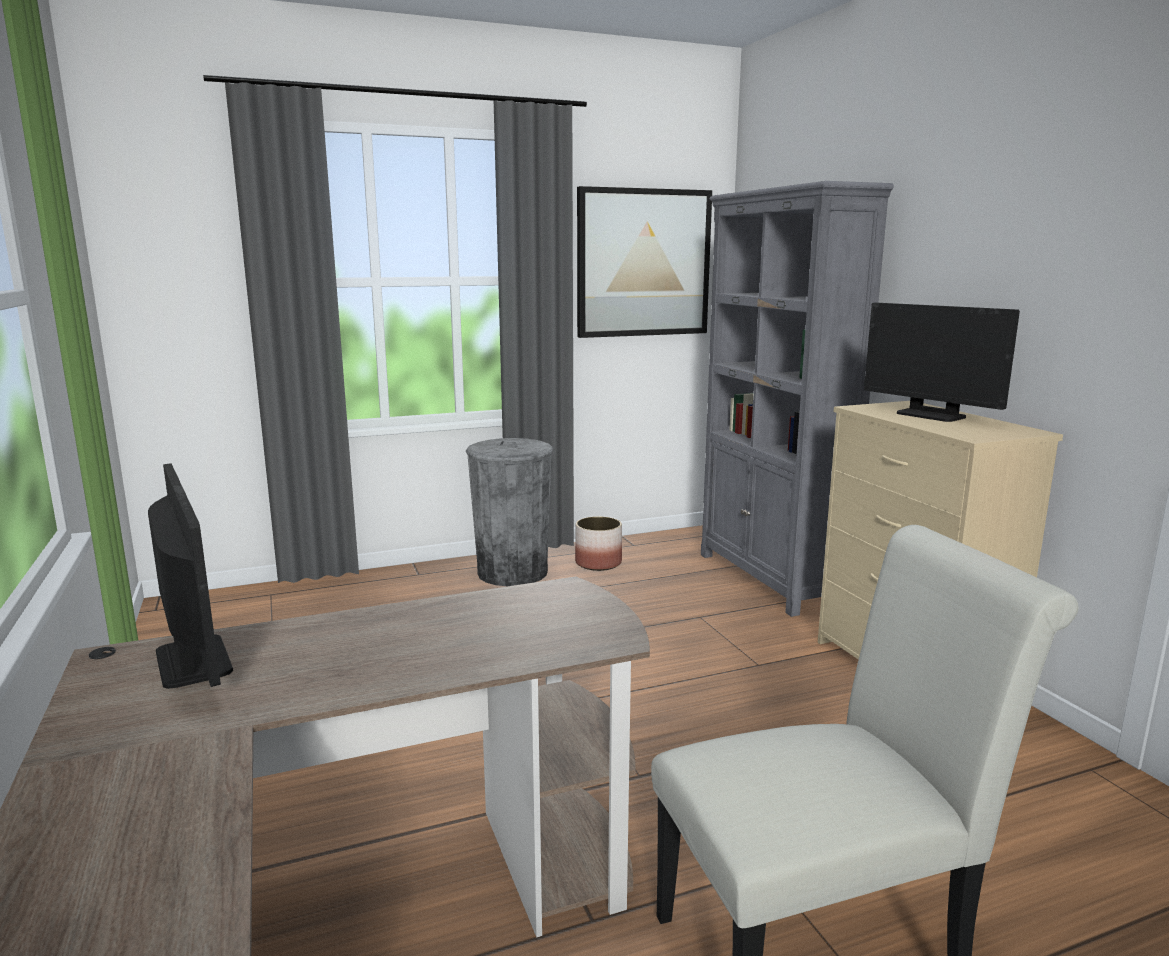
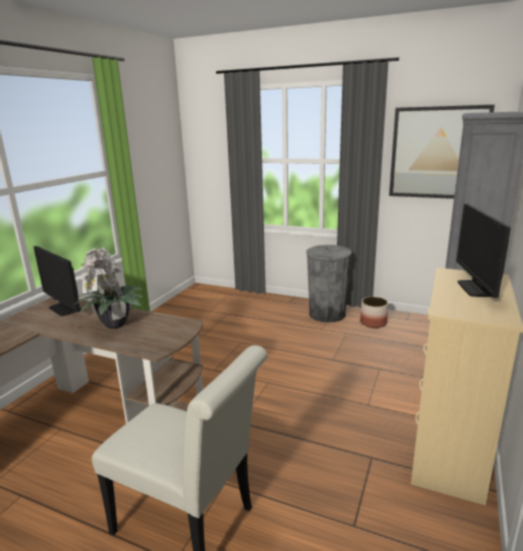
camera: 45 degrees right, 5 degrees up
monitor [148,463,233,689] -> monitor turned 120 degrees clockwise [33,246,81,316]
none -> potted plant [75,246,143,329]

